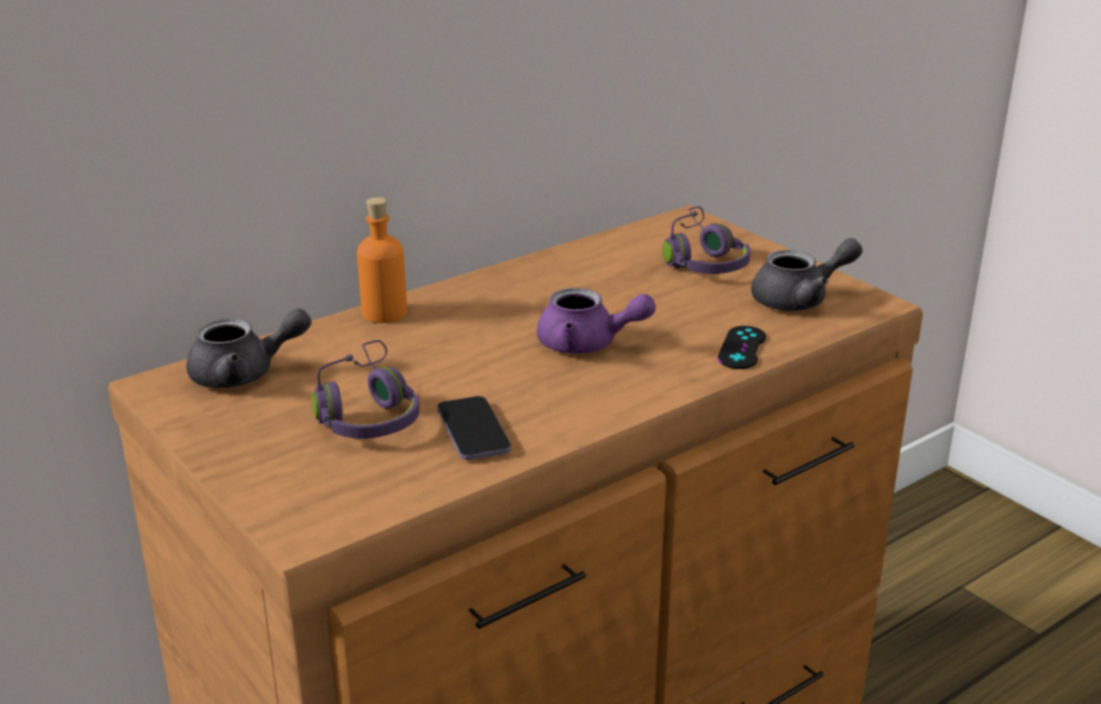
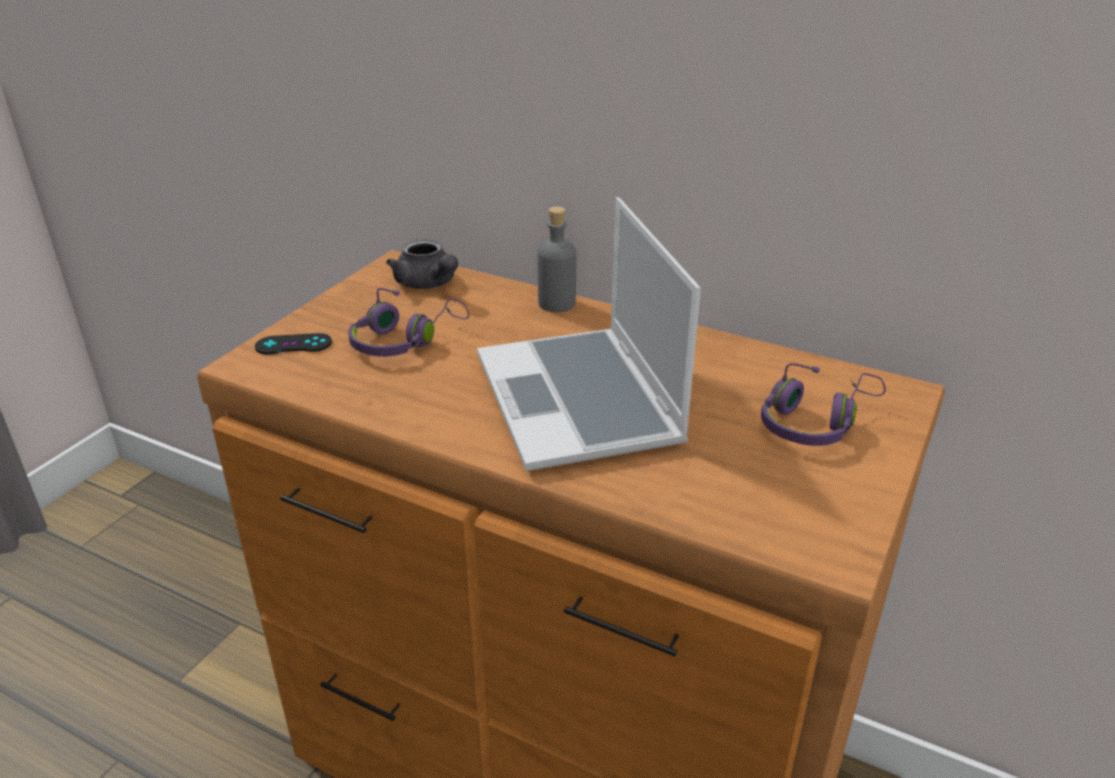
camera: 65 degrees right, 5 degrees up
orange bottle [357,197,407,323] -> grey bottle [538,207,576,312]
phone [437,396,511,460] -> none
purple teapot [537,288,656,354] -> laptop [477,197,701,471]
black game controller [718,326,766,369] -> black game controller moved to [255,333,332,355]
grey teapot [751,238,862,311] -> none

